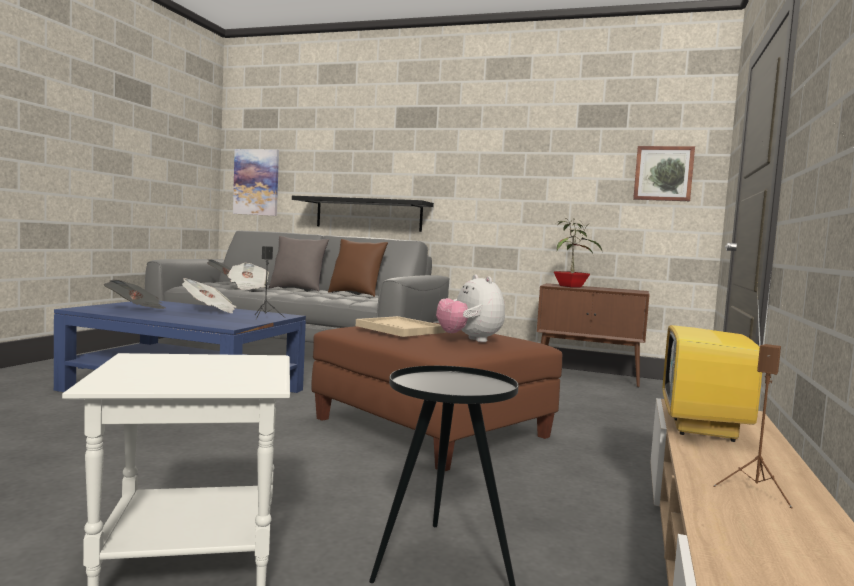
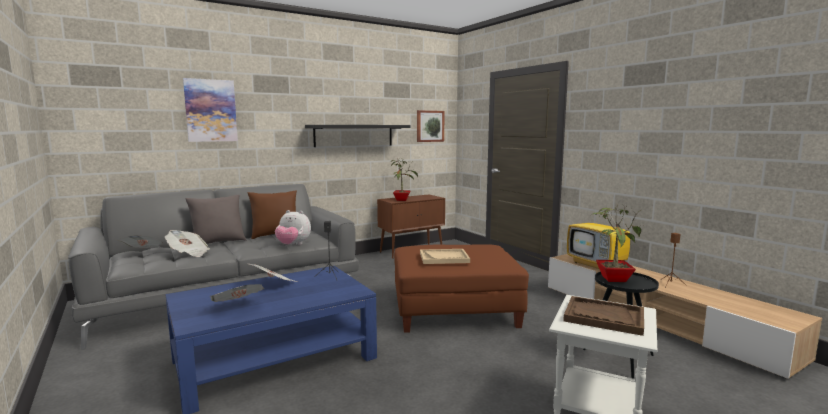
camera: 50 degrees left, 5 degrees up
picture [233,149,279,216] -> picture moved to [183,78,238,142]
black shelf [292,196,434,232] -> black shelf moved to [305,125,411,147]
plush toy [436,275,505,342] -> plush toy moved to [275,210,311,245]
none -> brown tray [563,296,644,336]
none -> potted plant [591,205,643,282]

